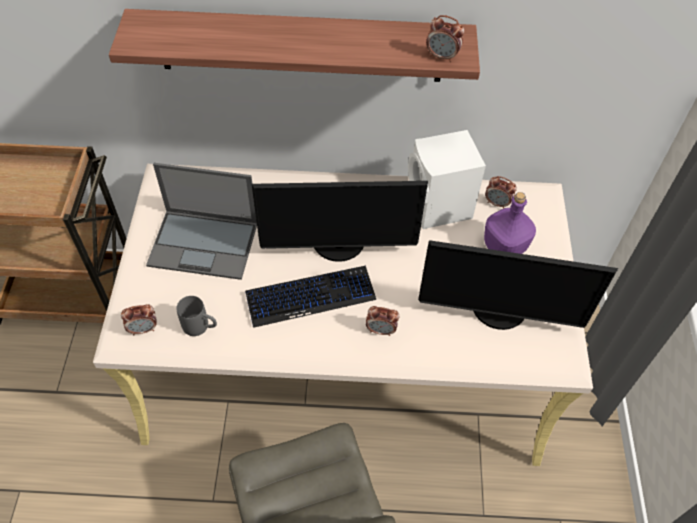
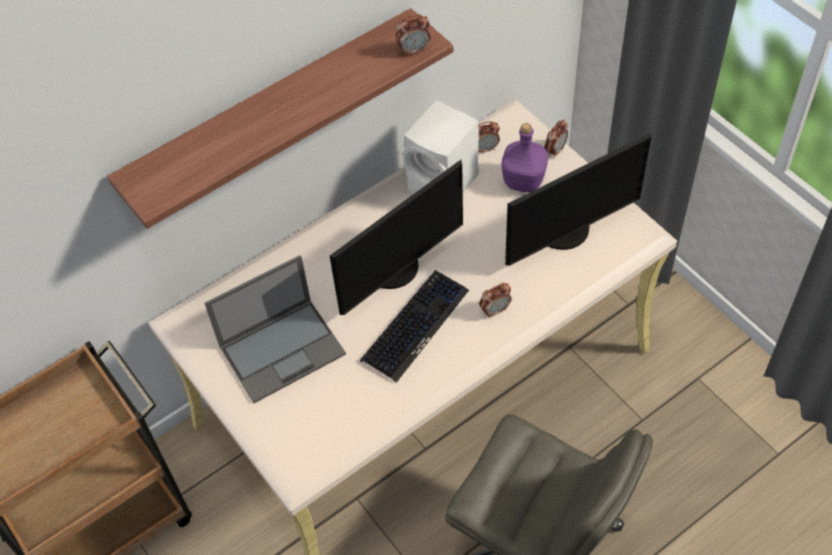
camera: 35 degrees left, 0 degrees up
alarm clock [121,304,157,335] -> alarm clock moved to [544,120,568,158]
grey mug [176,296,217,336] -> none

